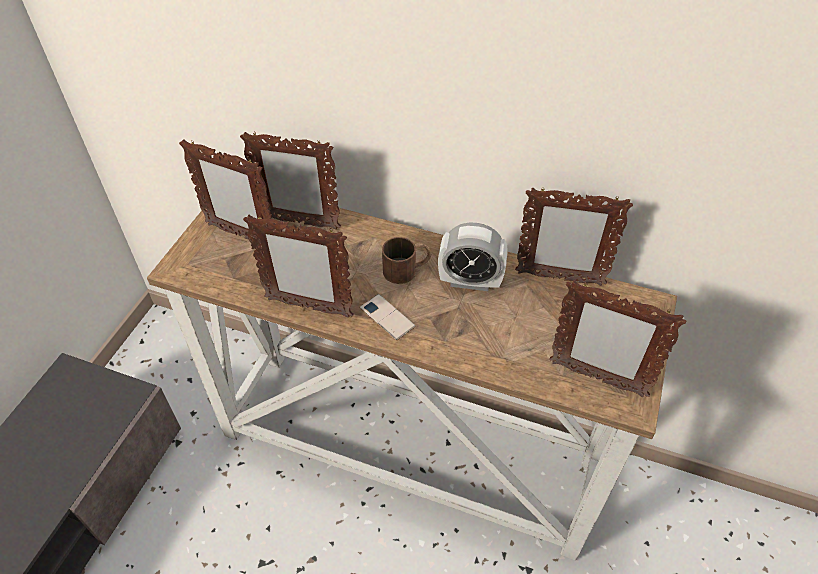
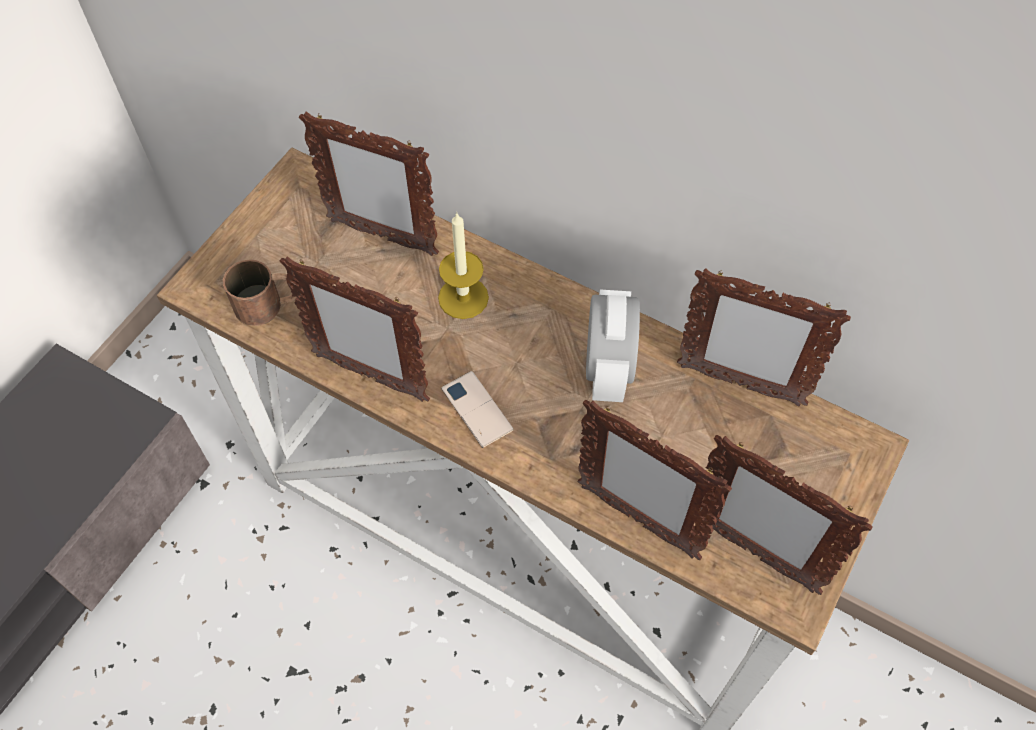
camera: 10 degrees right, 10 degrees up
picture frame [179,139,272,240] -> picture frame moved to [577,400,732,560]
brown mug [382,237,431,284] -> brown mug moved to [223,259,297,326]
alarm clock [438,223,508,291] -> alarm clock turned 105 degrees counterclockwise [586,290,640,402]
none -> candle [438,212,489,319]

